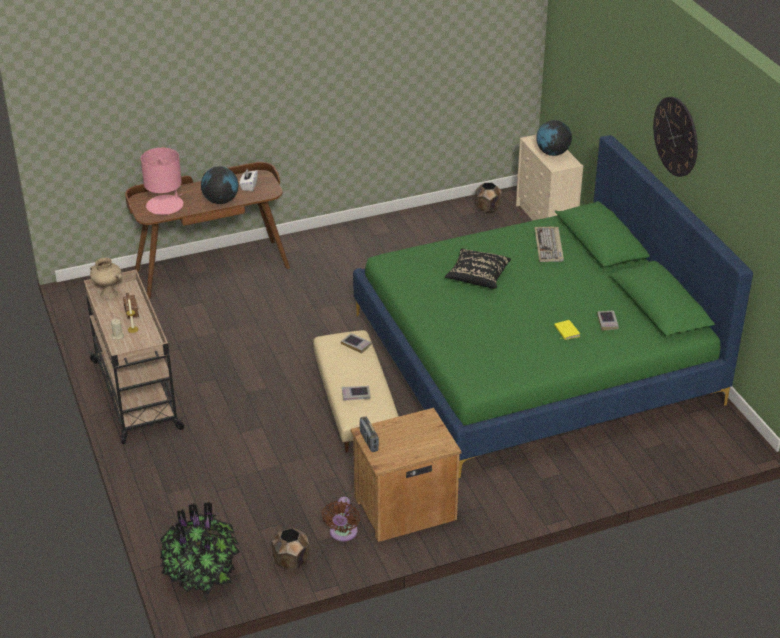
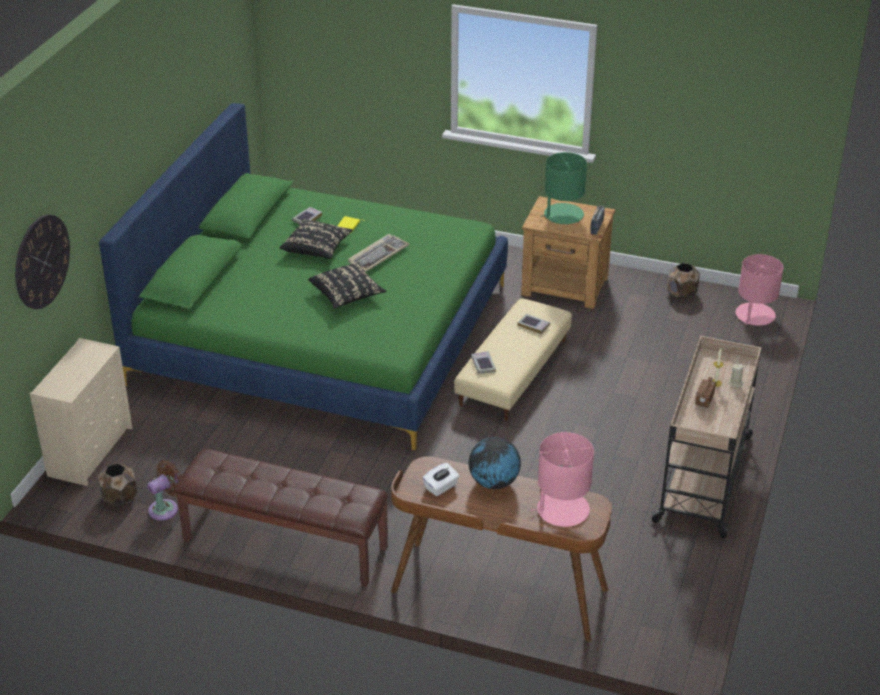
camera: 140 degrees left, 0 degrees up
beige vase [90,258,122,299] -> none
potted plant [160,502,240,594] -> pink table lamp [736,254,784,326]
brown fan [322,497,360,541] -> brown fan moved to [147,460,182,521]
keyboard [534,226,564,262] -> keyboard moved to [348,234,409,272]
globe [536,120,572,156] -> none
wall clock [653,97,698,177] -> wall clock moved to [15,215,70,309]
none -> brown bench [174,449,388,587]
none -> black pillow [280,219,353,259]
none -> green table lamp [540,152,587,224]

